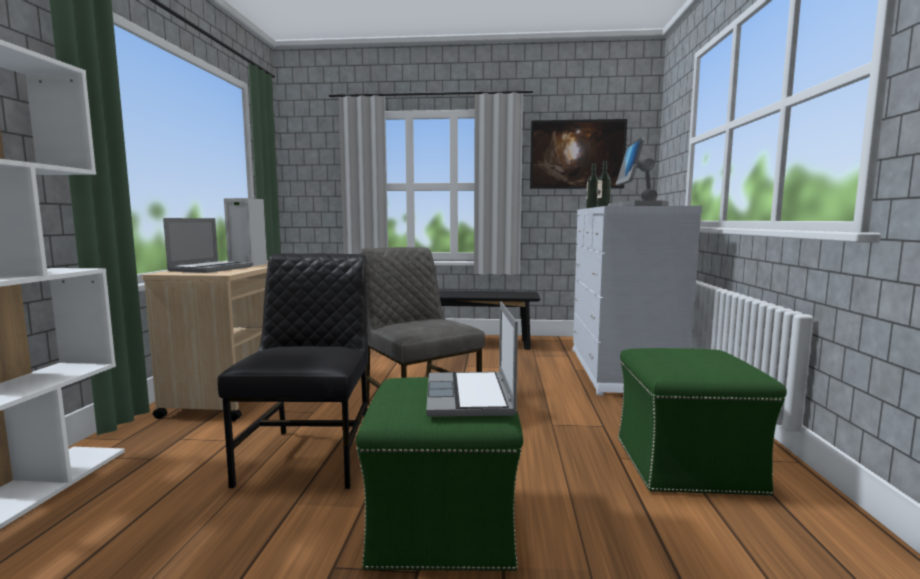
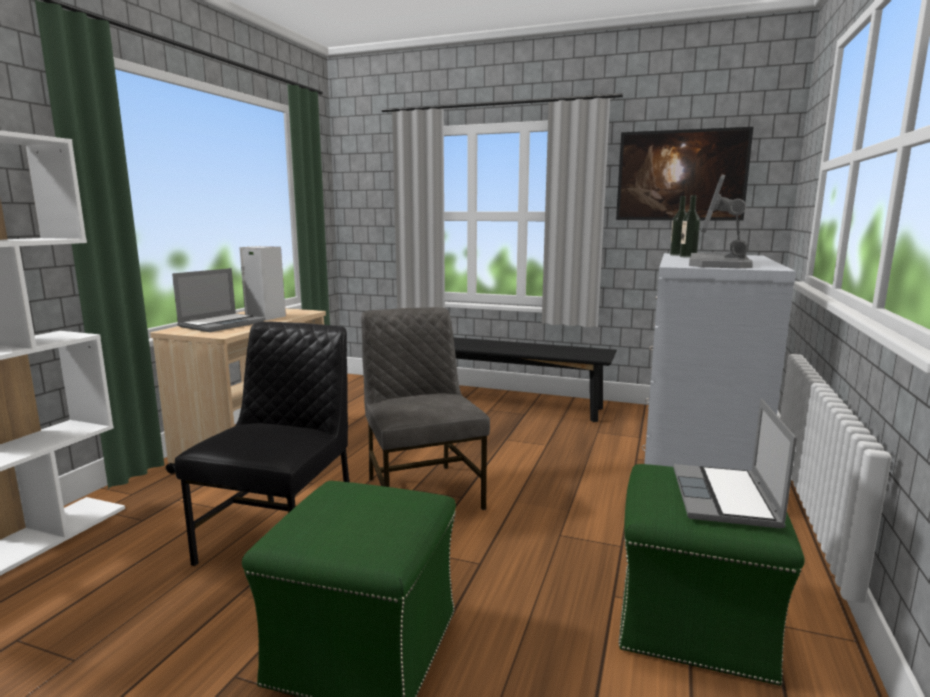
camera: 15 degrees right, 5 degrees up
laptop [426,302,518,417] -> laptop moved to [673,399,797,528]

